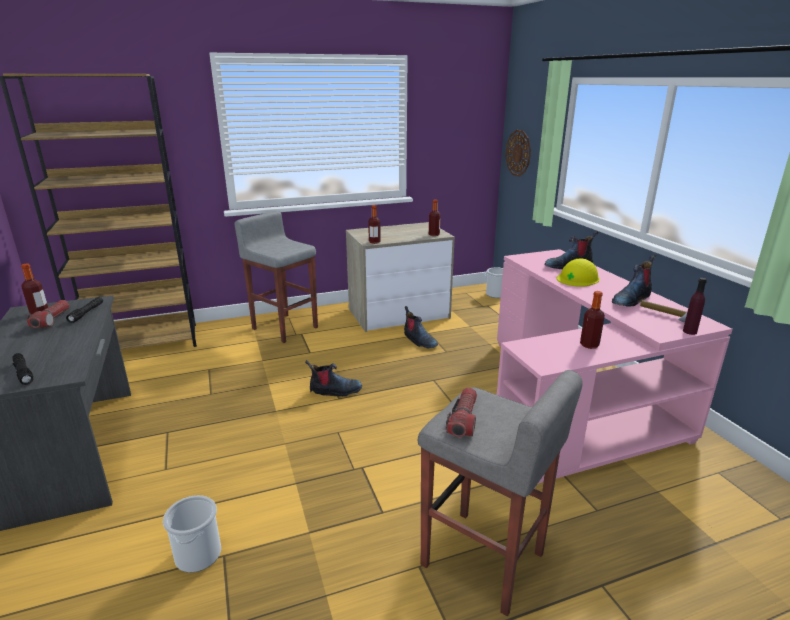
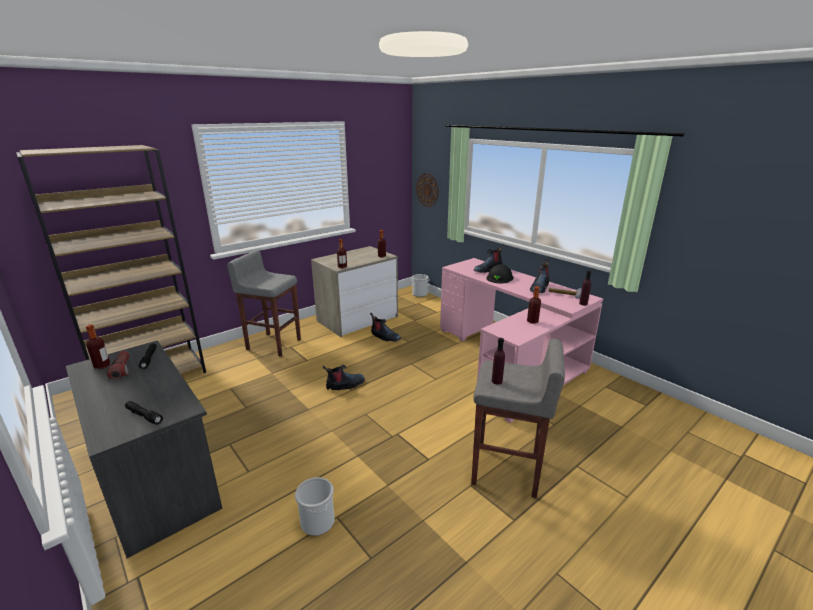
camera: 20 degrees left, 0 degrees up
flashlight [446,388,477,437] -> purple bottle [492,338,505,385]
yellow hard hat [557,258,600,287] -> black hard hat [487,264,514,283]

